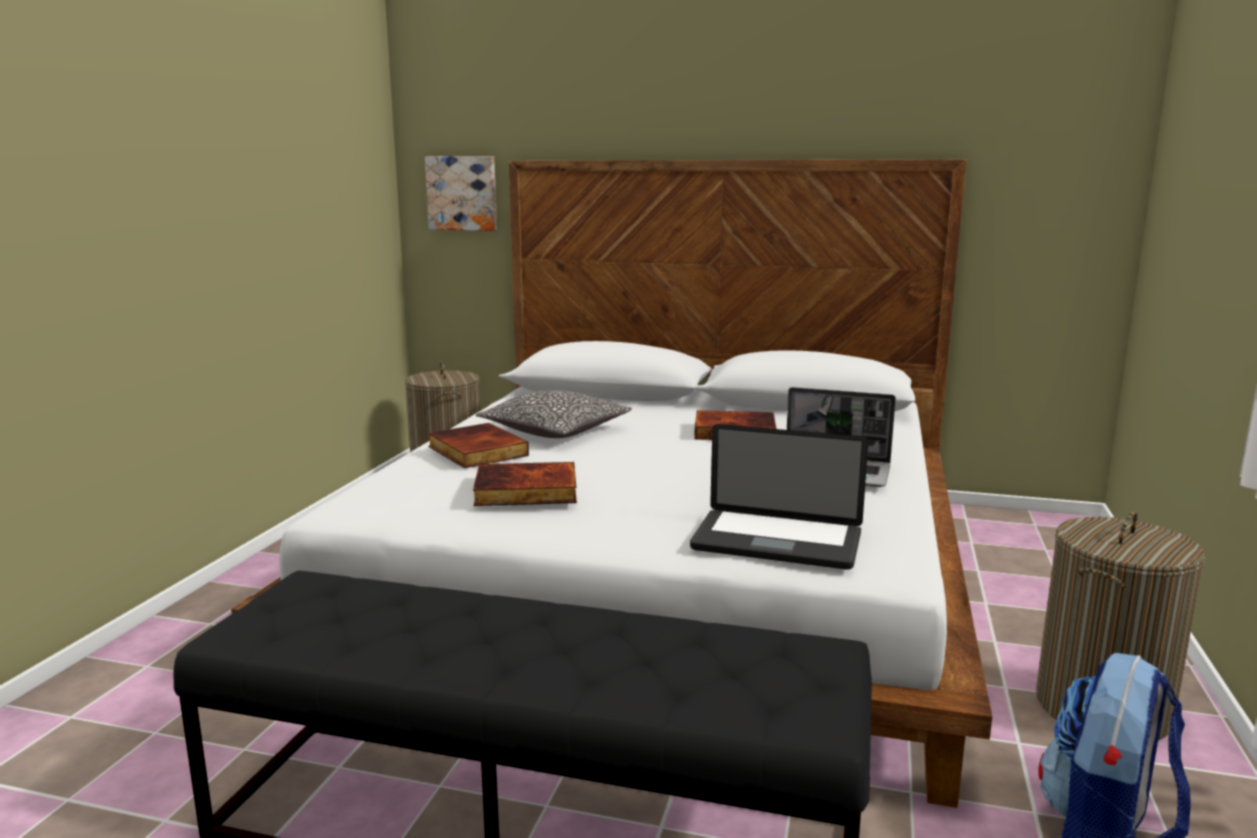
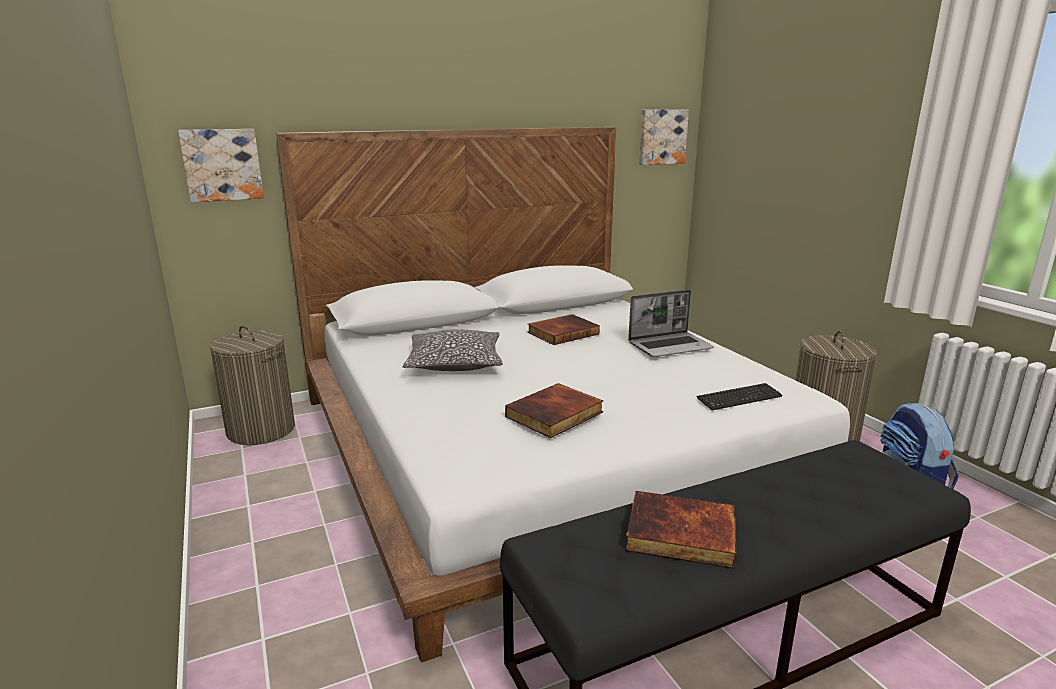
camera: 40 degrees left, 5 degrees up
book [428,423,529,468] -> book moved to [625,491,737,569]
laptop [690,424,868,570] -> keyboard [696,383,782,410]
none -> picture [639,109,689,165]

